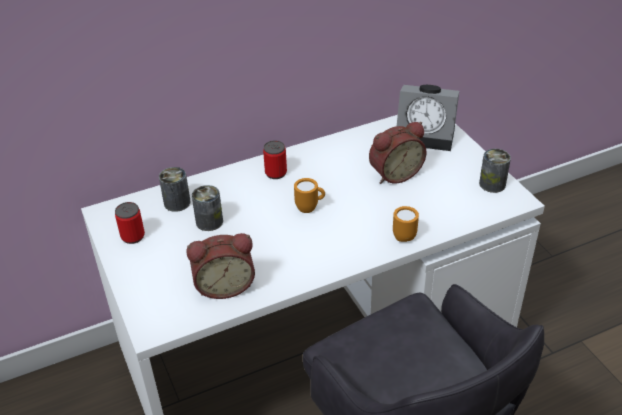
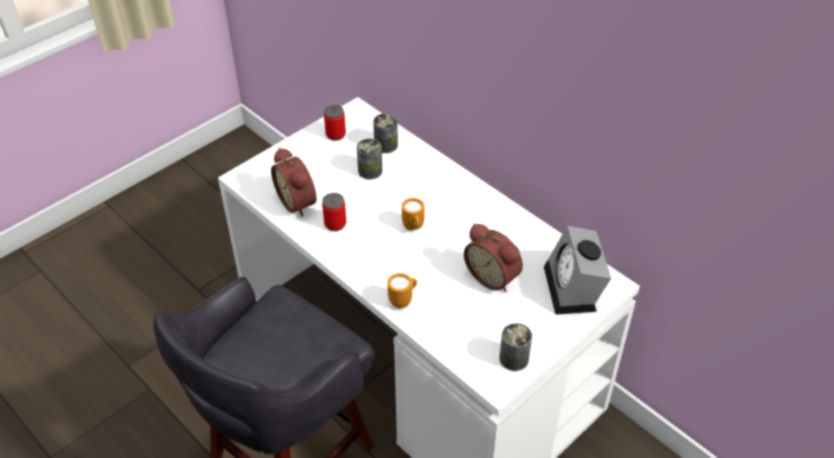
camera: 70 degrees right, 5 degrees up
can [263,141,287,179] -> can moved to [322,193,346,231]

